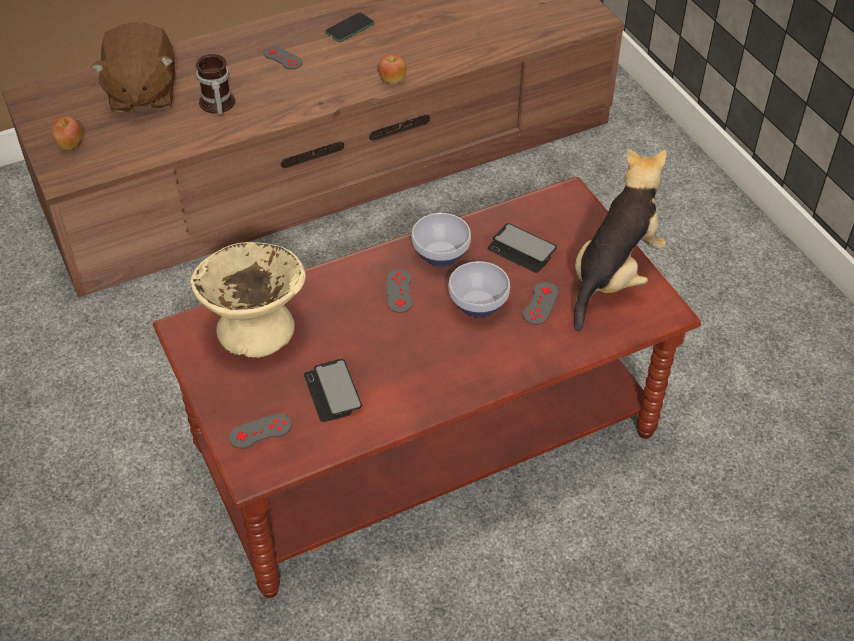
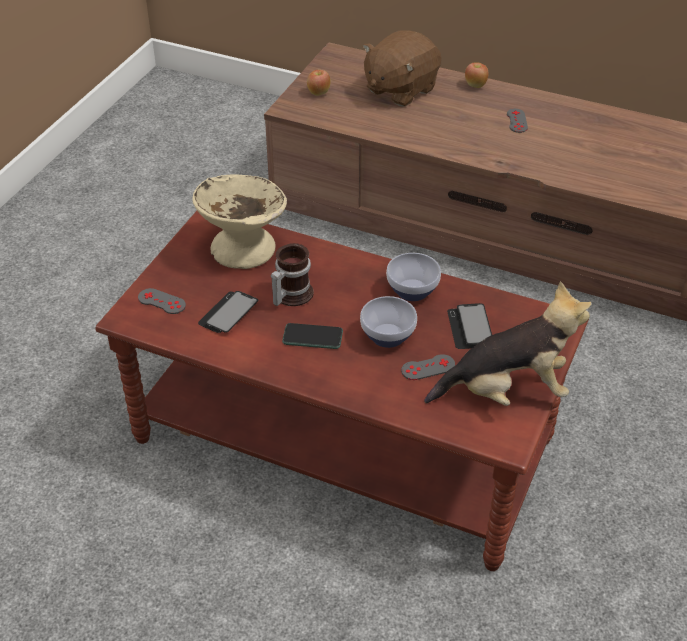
camera: 50 degrees right, 5 degrees down
mug [196,54,235,115] -> mug moved to [271,243,314,306]
phone [325,13,374,42] -> phone moved to [282,323,343,349]
apple [378,54,407,84] -> apple moved to [465,62,489,88]
grey game controller [386,269,413,313] -> none

